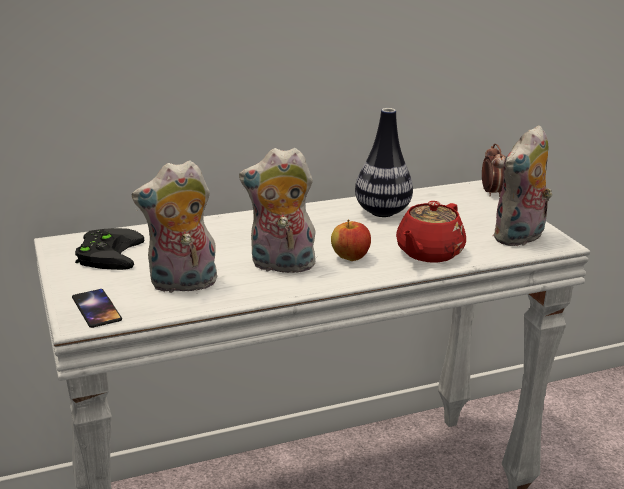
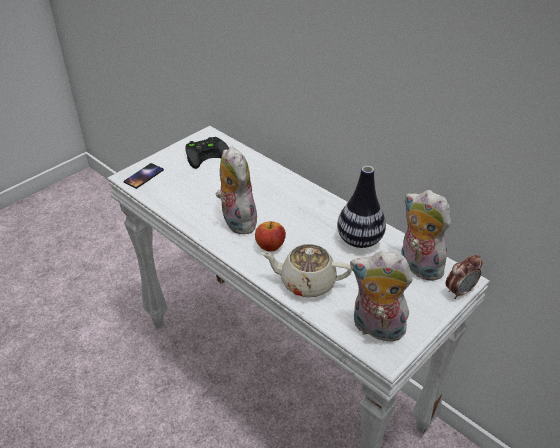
camera: 65 degrees right, 15 degrees up
plush toy [132,160,217,293] -> plush toy moved to [401,190,451,281]
red teapot [396,201,466,263] -> beige teapot [261,244,352,297]

